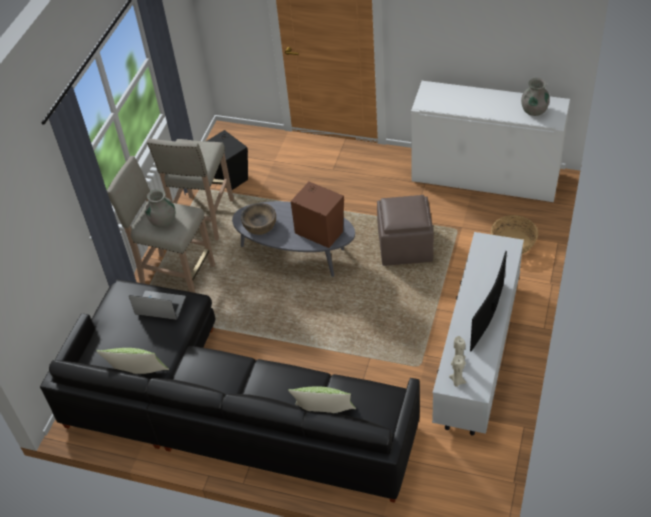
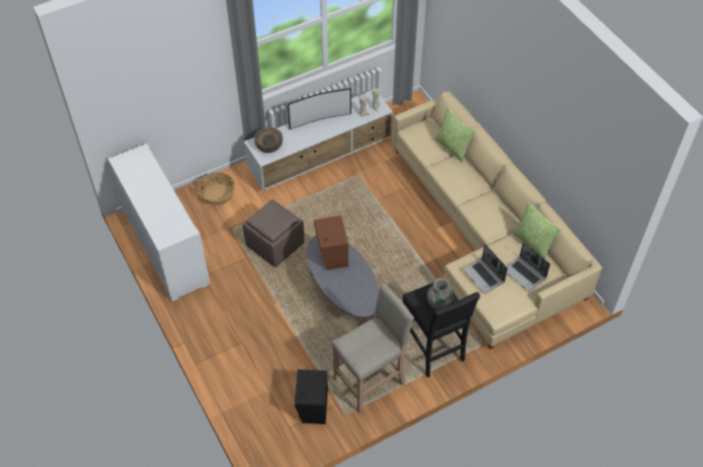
camera: 140 degrees left, 5 degrees up
black sofa [40,279,420,503] -> beige sofa [393,91,602,349]
beige stool [107,156,215,293] -> black stool [403,282,480,377]
brown bowl [241,203,276,235] -> brown bowl moved to [254,127,283,153]
grey vase [521,78,550,116] -> none
none -> laptop [506,242,550,292]

